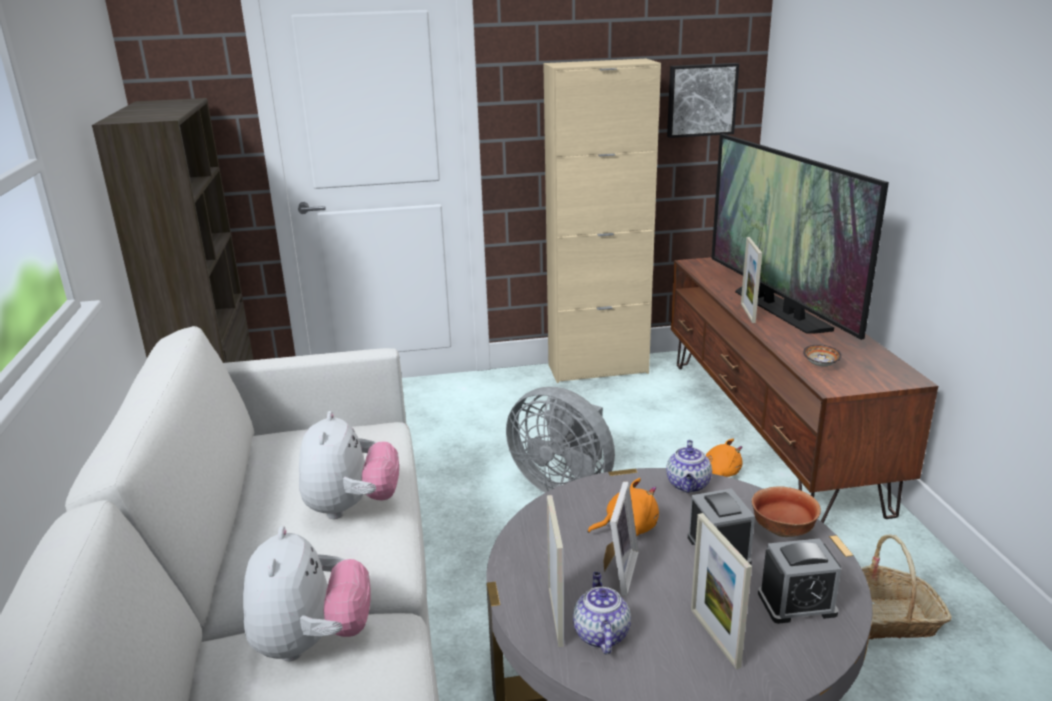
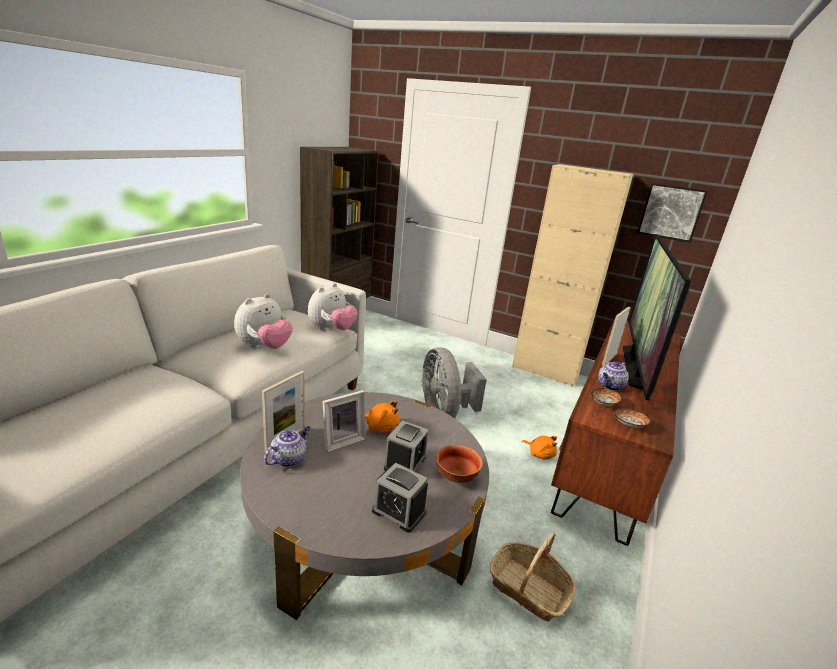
camera: 35 degrees right, 0 degrees up
plush toy [243,526,371,661] -> plush toy moved to [308,283,357,331]
teapot [666,440,712,493] -> teapot moved to [598,361,629,391]
picture frame [691,513,752,669] -> none
none -> bowl [613,408,652,428]

